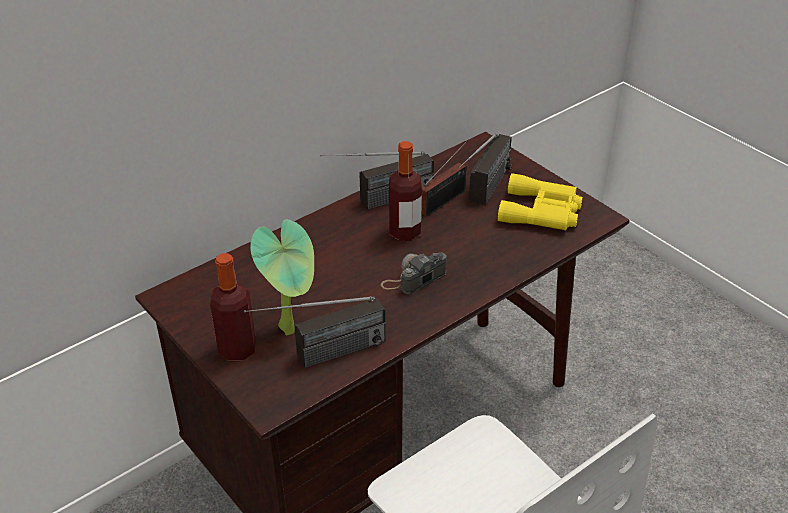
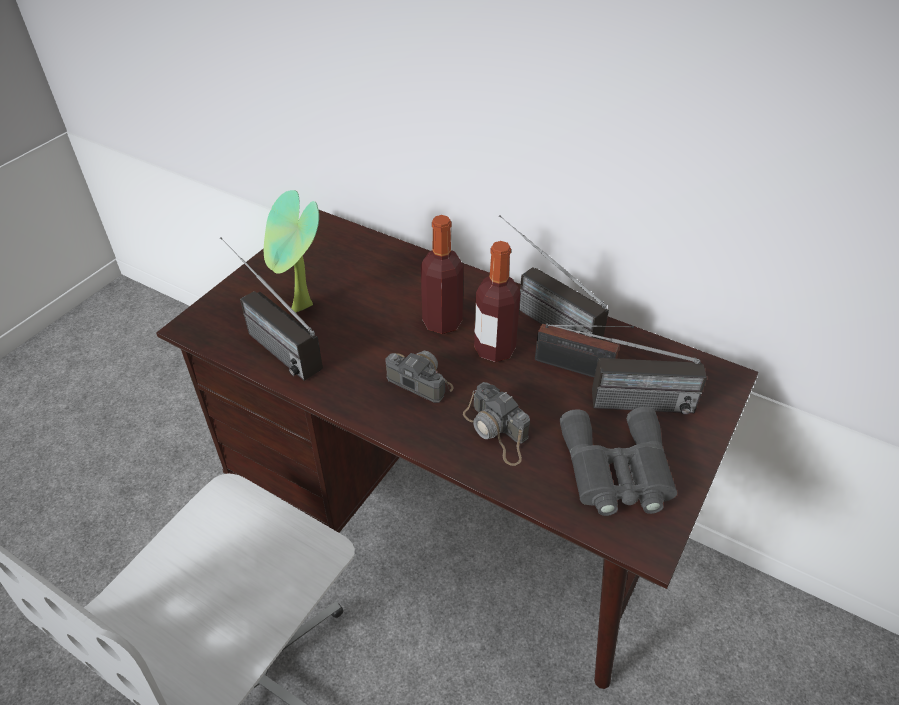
camera: 70 degrees right, 5 degrees up
bottle [210,253,256,361] -> bottle moved to [421,215,463,334]
yellow binoculars [498,173,583,230] -> grey binoculars [560,407,677,516]
none -> camera [463,382,530,466]

